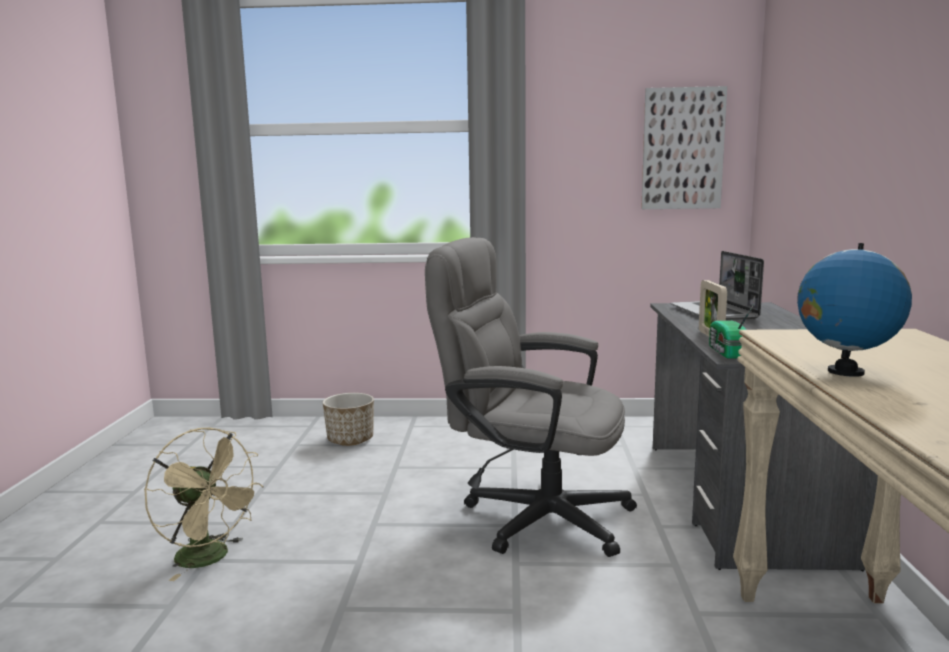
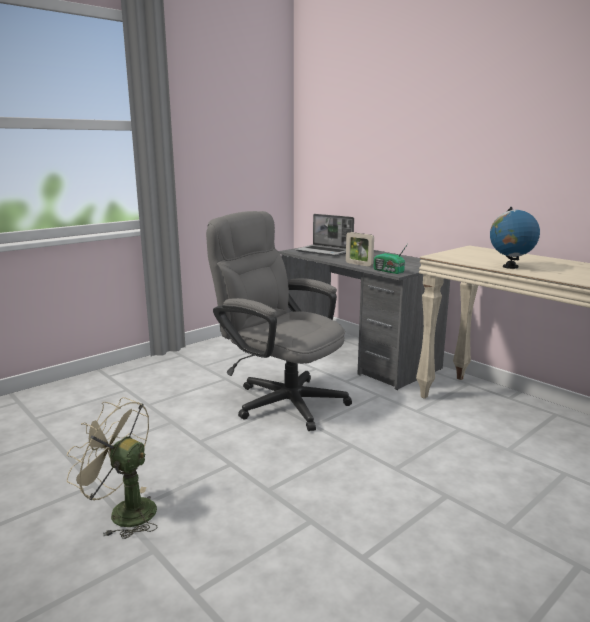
camera: 45 degrees left, 5 degrees up
beige fan [144,427,264,581] -> beige fan turned 150 degrees counterclockwise [67,397,158,539]
planter [323,393,374,446] -> none
grey office chair [425,237,637,557] -> grey office chair turned 60 degrees clockwise [206,211,352,431]
picture [641,86,727,209] -> none

